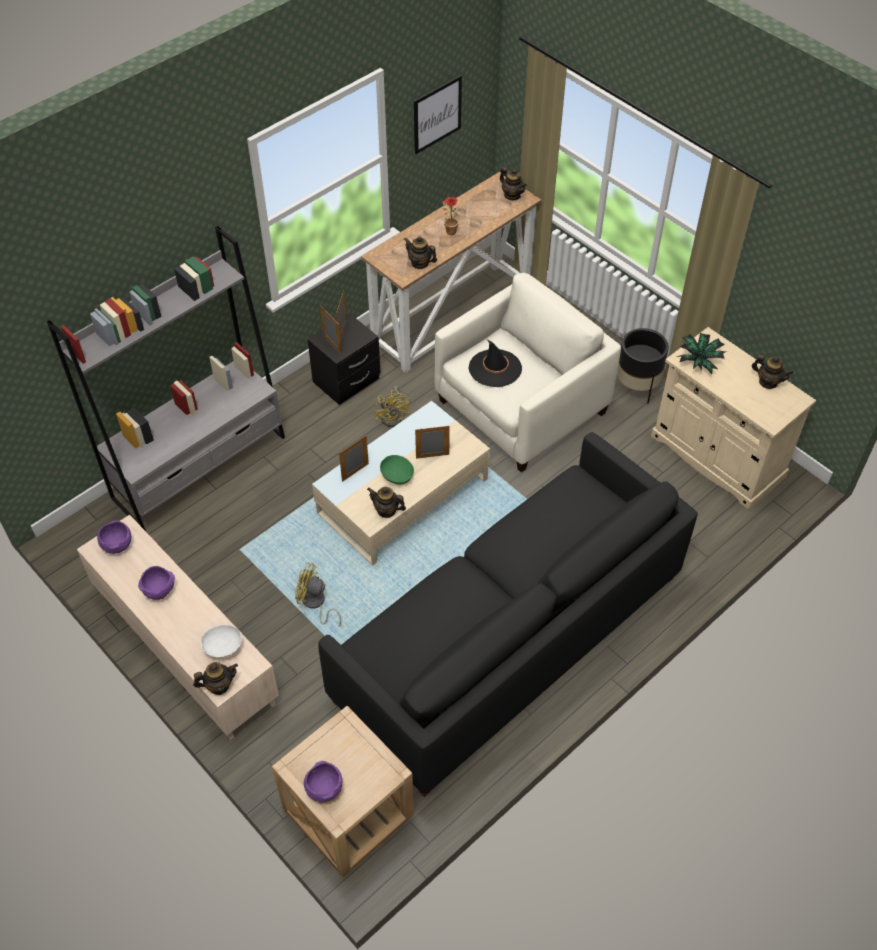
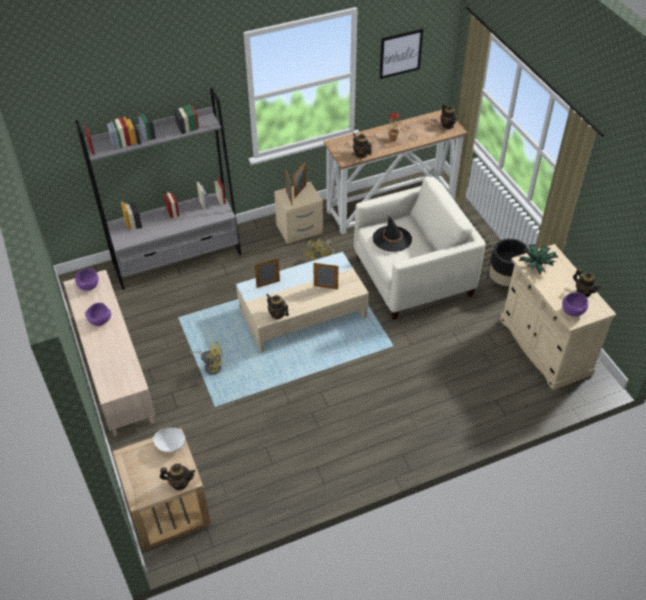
camera: 20 degrees right, 5 degrees down
teapot [193,662,238,695] -> teapot moved to [160,463,196,490]
white bowl [200,625,241,657] -> white bowl moved to [153,428,185,452]
yellow fan [295,562,342,627] -> yellow fan turned 150 degrees clockwise [189,341,223,375]
purple bowl [304,761,342,802] -> purple bowl moved to [562,292,588,316]
black nightstand [307,313,381,405] -> beige nightstand [274,181,323,244]
black sofa [319,432,698,797] -> none
green bowl [380,455,414,485] -> none

